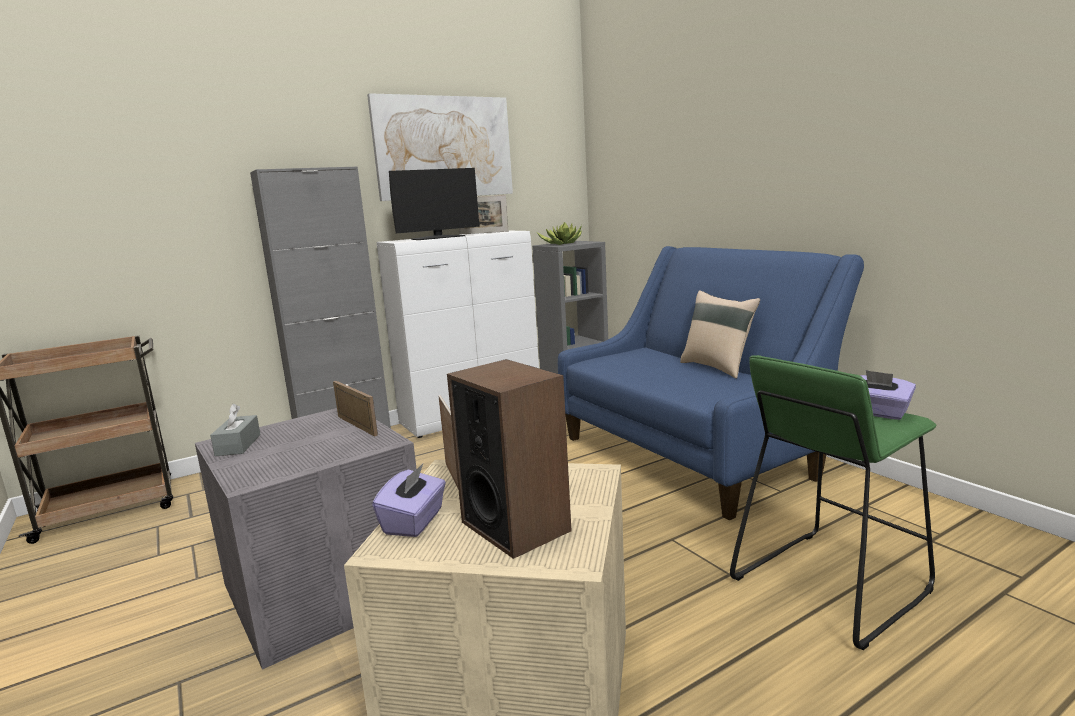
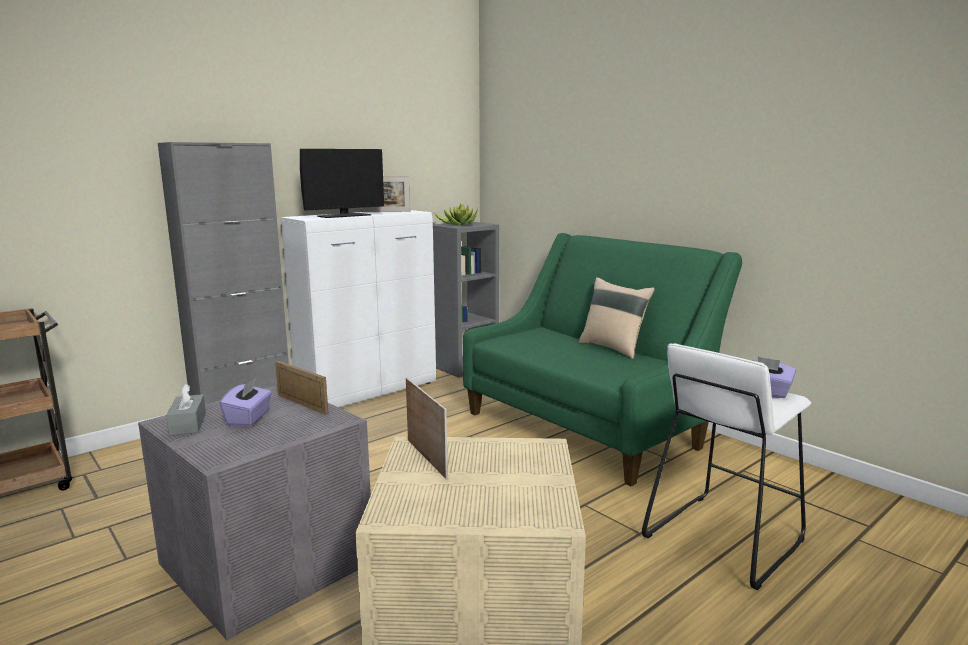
camera: 10 degrees left, 0 degrees up
picture [367,93,513,201] -> none
purple tissue box [372,464,446,537] -> purple tissue box moved to [219,378,272,426]
speaker [447,359,572,559] -> none
blue sofa [558,246,864,520] -> green sofa [463,233,742,486]
green stool [730,355,936,650] -> white stool [642,343,811,590]

